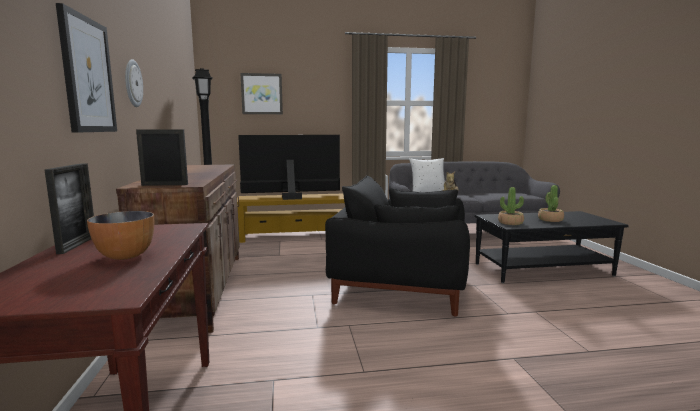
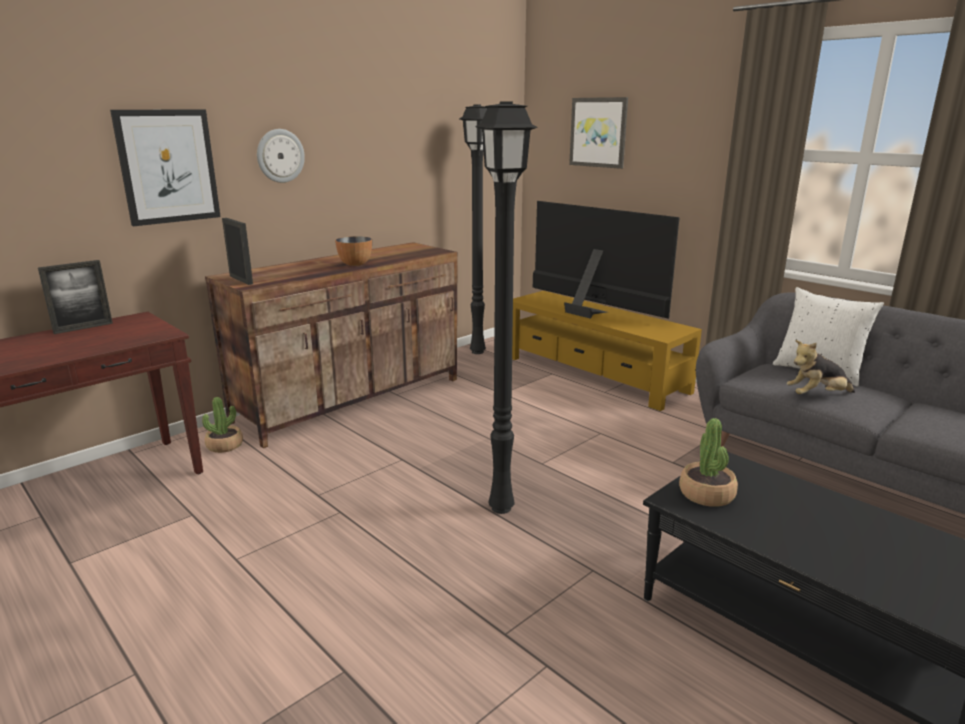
camera: 55 degrees right, 10 degrees up
bowl [87,211,154,260] -> bowl moved to [335,236,372,266]
black armchair [325,175,470,316] -> black floor lamp [475,101,538,514]
potted plant [538,185,564,222] -> potted plant moved to [202,397,243,453]

